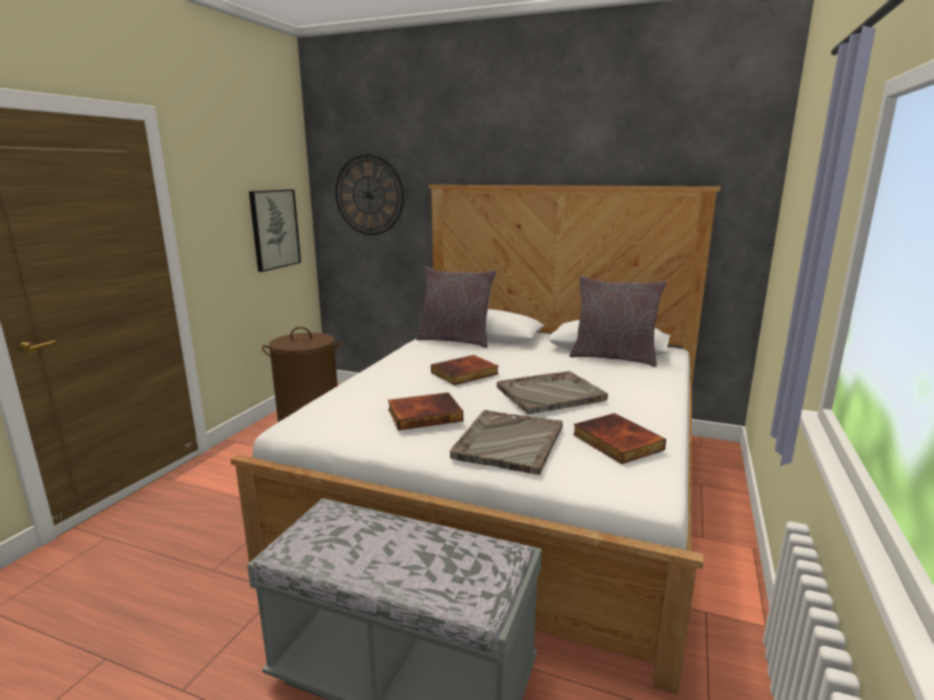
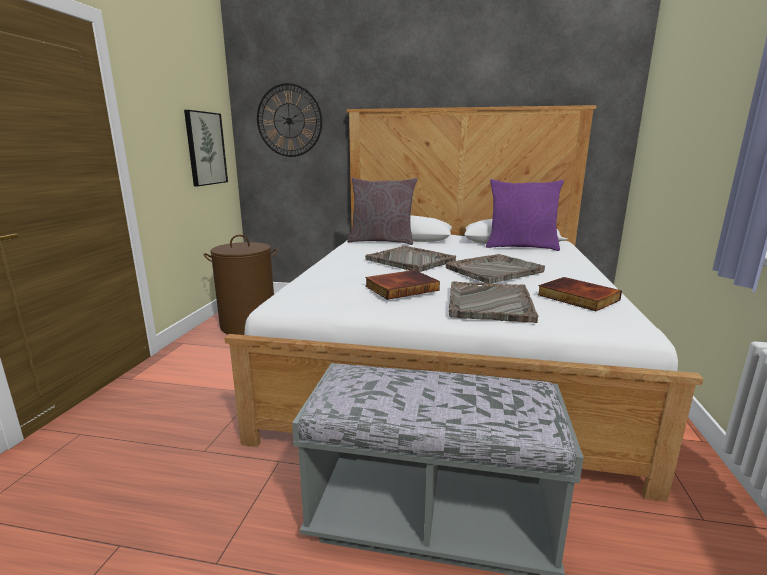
camera: 10 degrees left, 0 degrees up
book [431,355,499,385] -> grey tray [365,246,456,272]
grey pillow [570,275,667,367] -> purple pillow [486,179,564,251]

